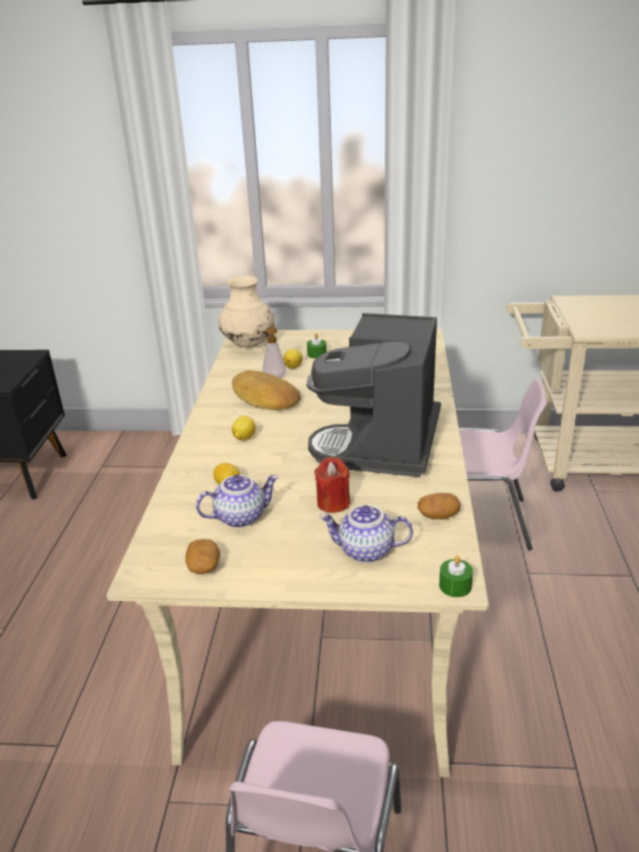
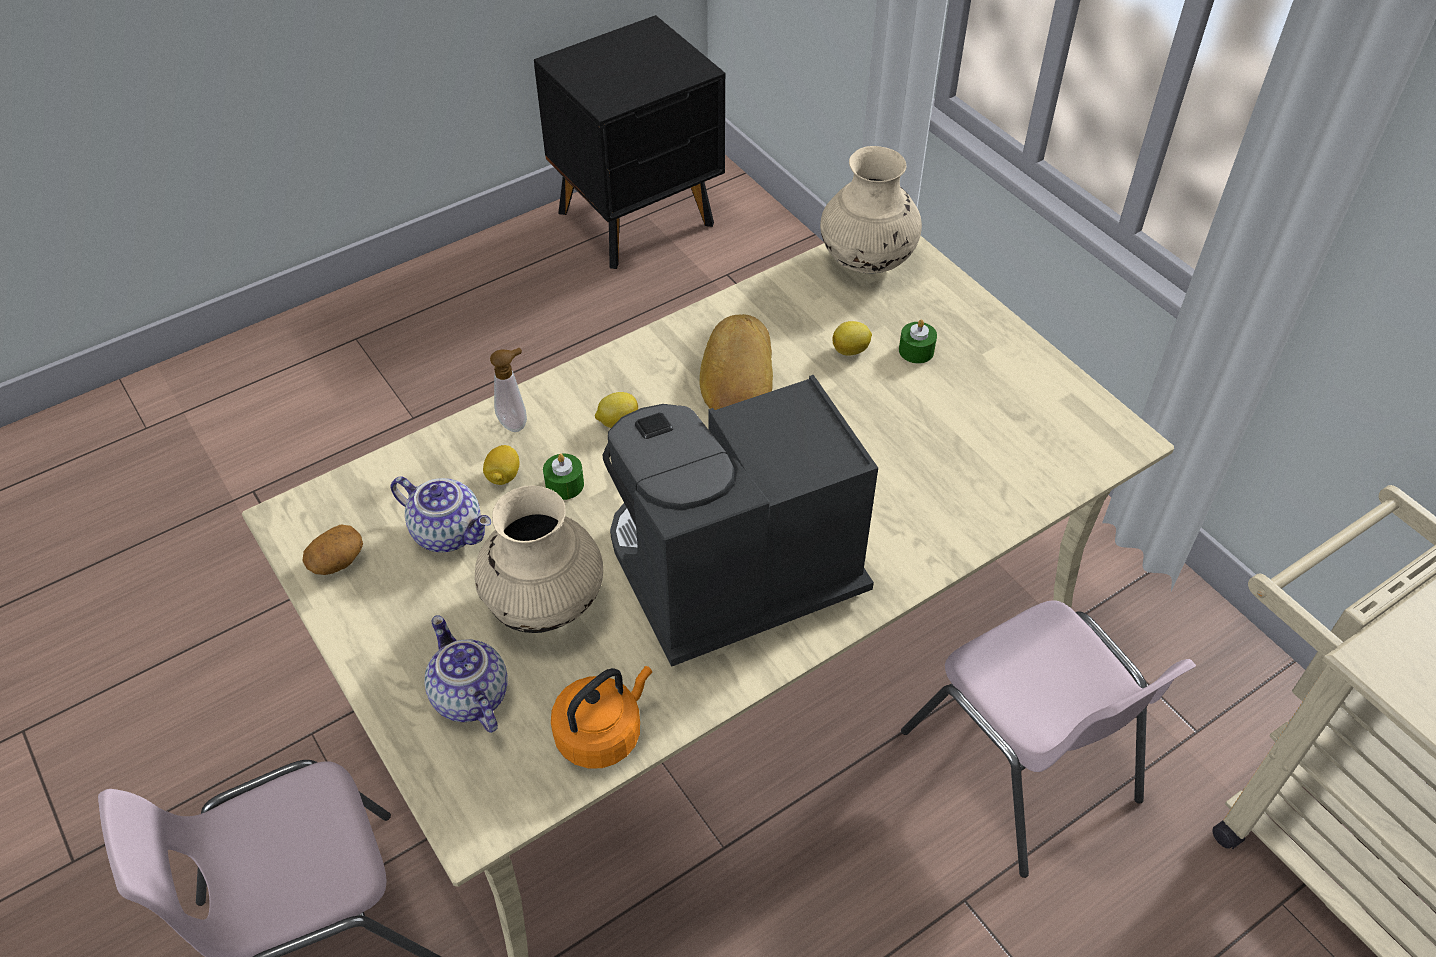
camera: 50 degrees right, 20 degrees up
soap dispenser [262,325,286,378] -> soap dispenser moved to [490,348,527,432]
red candle [314,457,350,513] -> beige vase [475,485,603,633]
potato [418,493,461,520] -> orange kettle [551,666,652,769]
green candle [439,556,473,597] -> green candle moved to [543,454,584,500]

